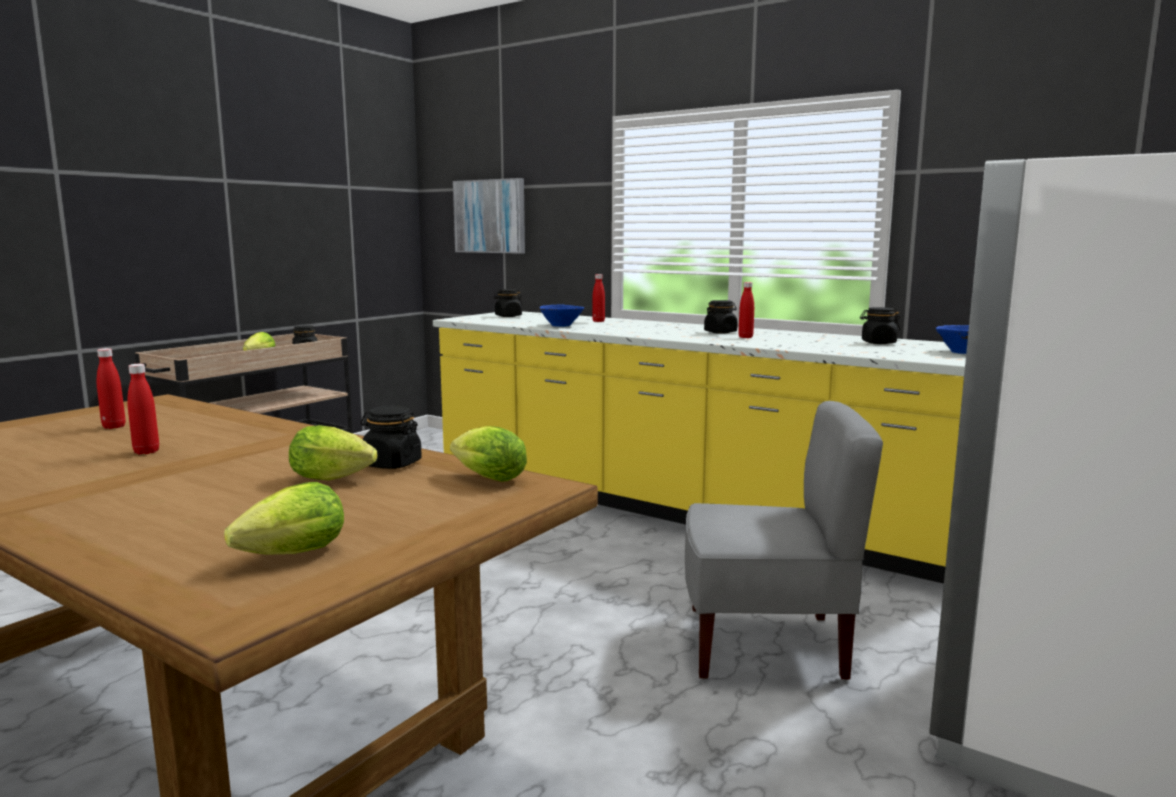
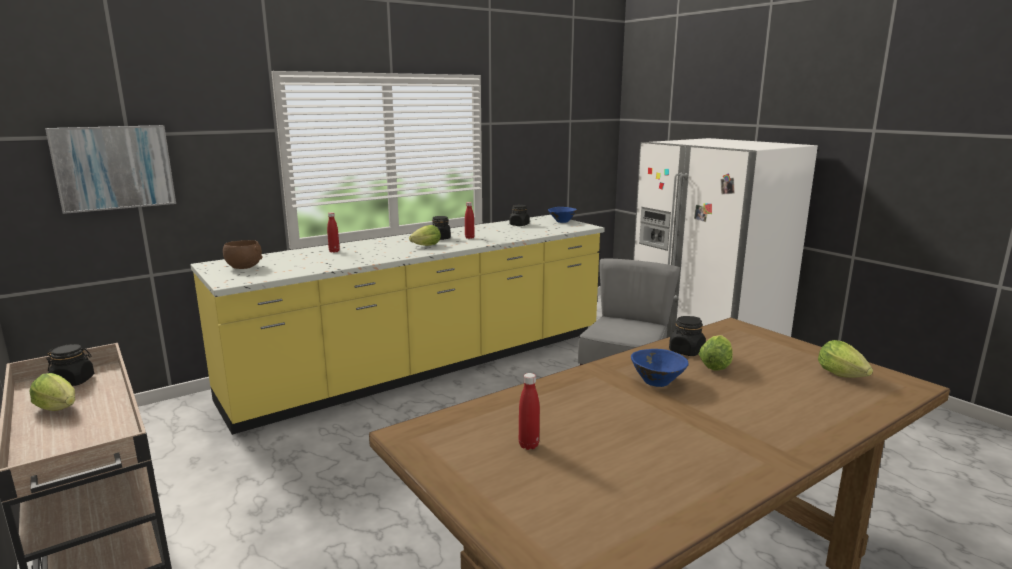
camera: 70 degrees left, 5 degrees up
red bottle [127,364,159,454] -> none
lettuce [450,426,527,482] -> lettuce moved to [409,225,441,246]
black jar [493,289,522,317] -> brown bowl [223,240,263,269]
blue bowl [539,305,584,327] -> blue bowl moved to [631,349,688,387]

